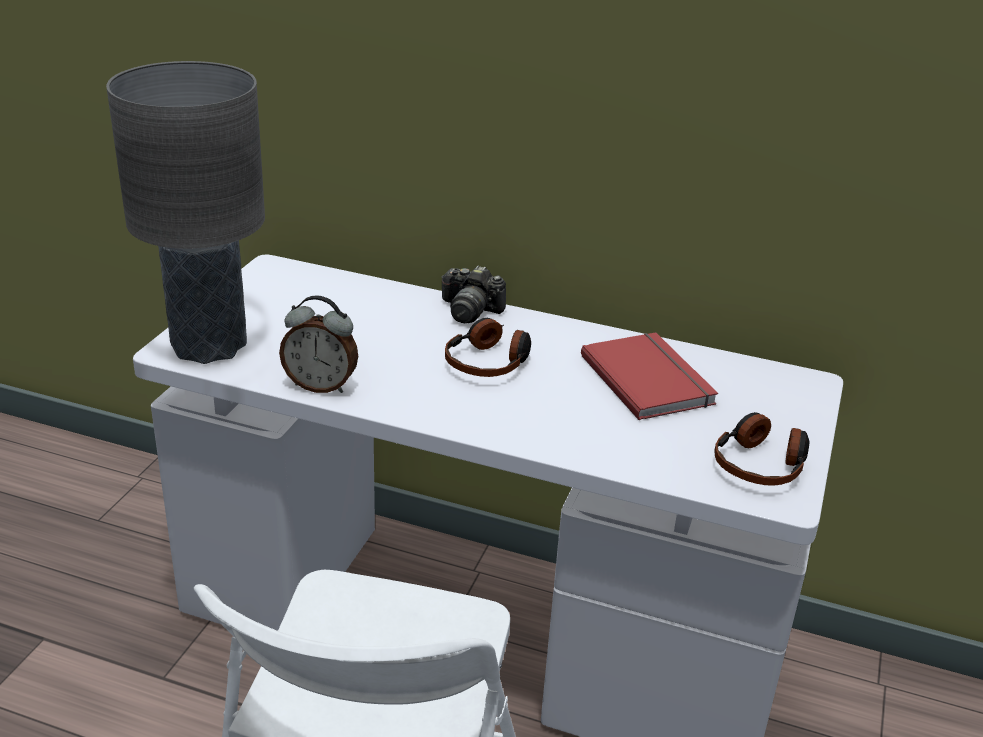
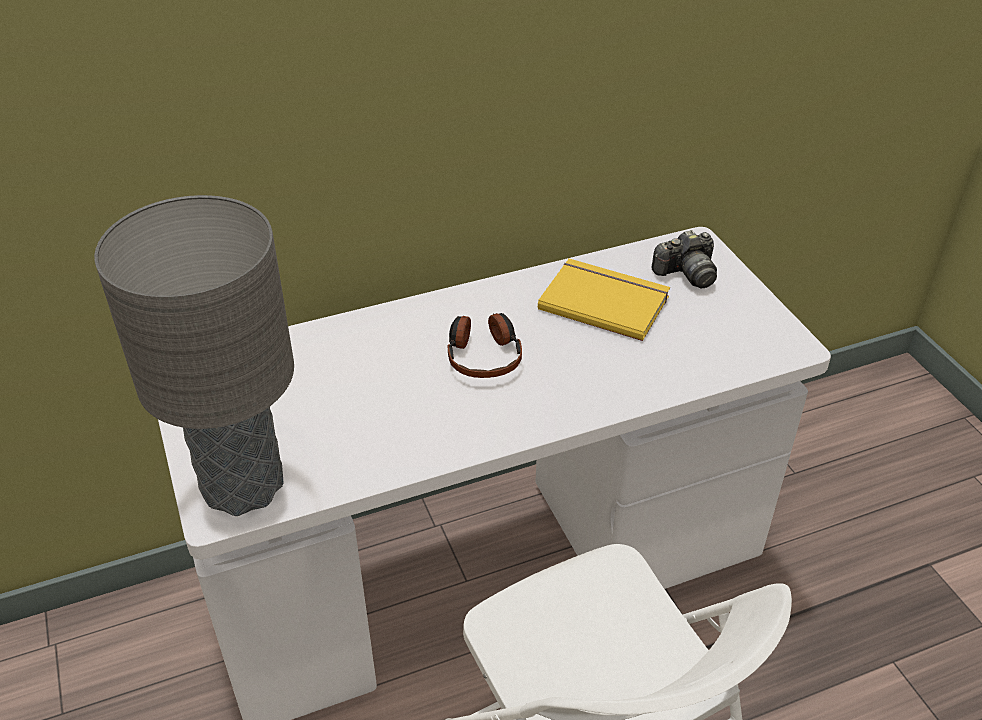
camera: 40 degrees left, 10 degrees up
alarm clock [279,296,358,393] -> none
camera [441,265,506,323] -> camera moved to [652,230,717,289]
red book [581,332,718,420] -> yellow book [538,259,670,341]
headphones [714,412,809,486] -> none

